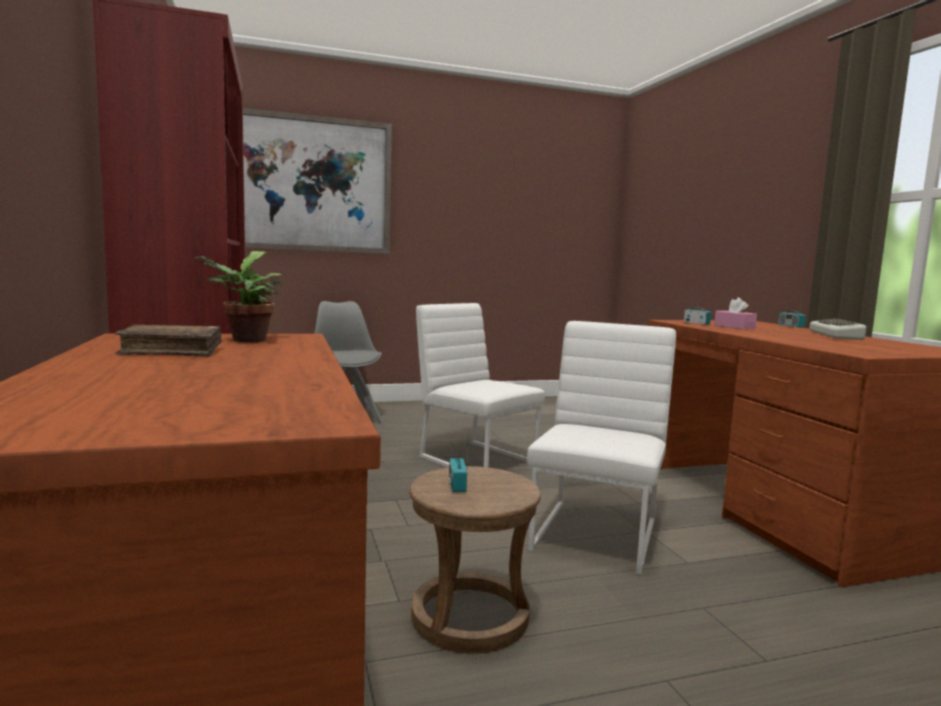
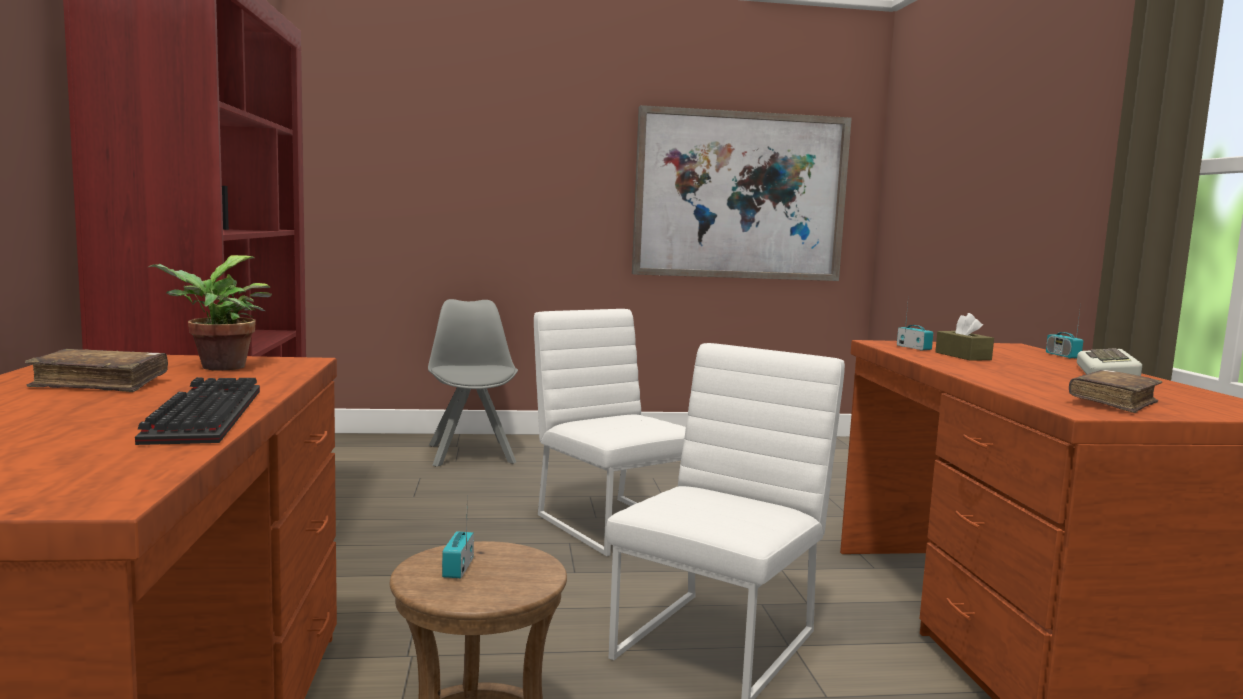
camera: 10 degrees right, 0 degrees up
picture [243,108,392,254] -> picture moved to [632,105,852,281]
pink tissue box [714,297,757,330] -> brown tissue box [935,313,994,361]
none -> keyboard [135,377,260,445]
none -> brown book [1069,370,1162,413]

